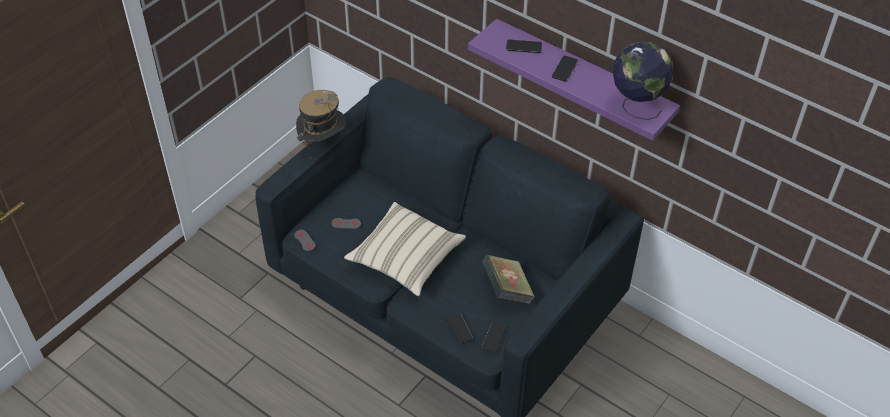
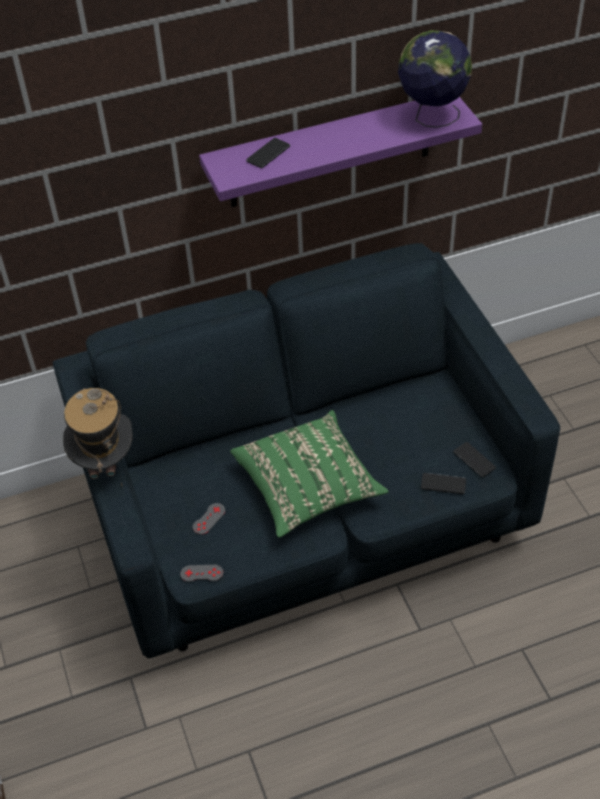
camera: 55 degrees left, 0 degrees up
beige pillow [344,202,466,296] -> green pillow [230,410,389,538]
book [482,255,535,304] -> none
phone [552,55,578,82] -> none

